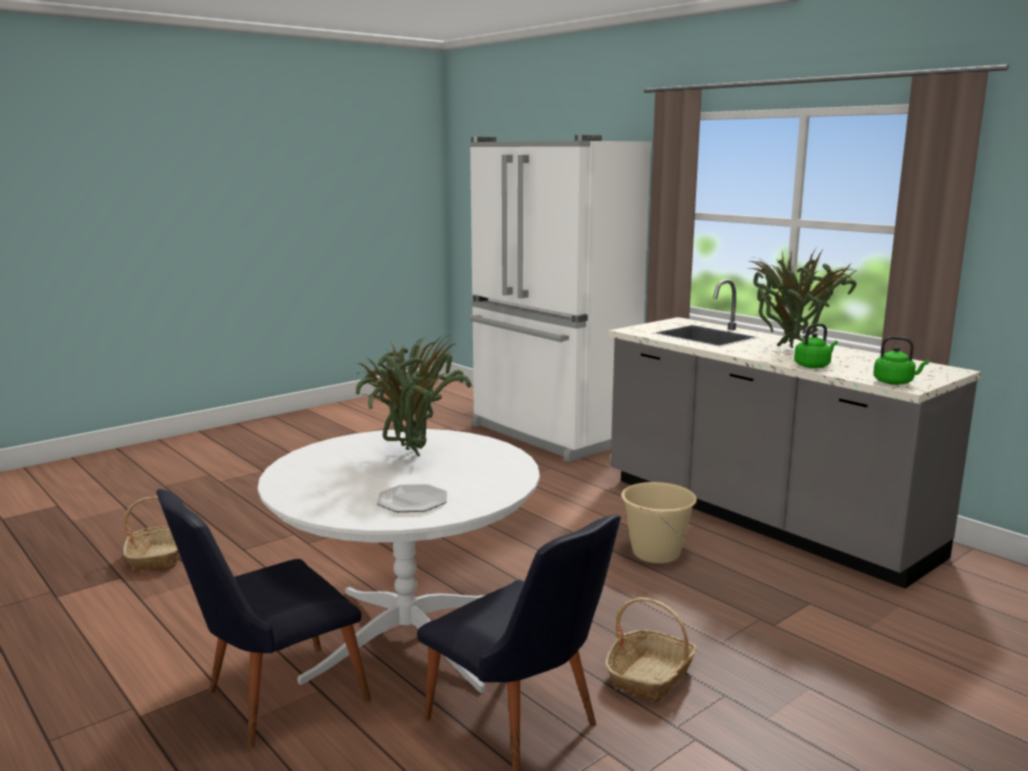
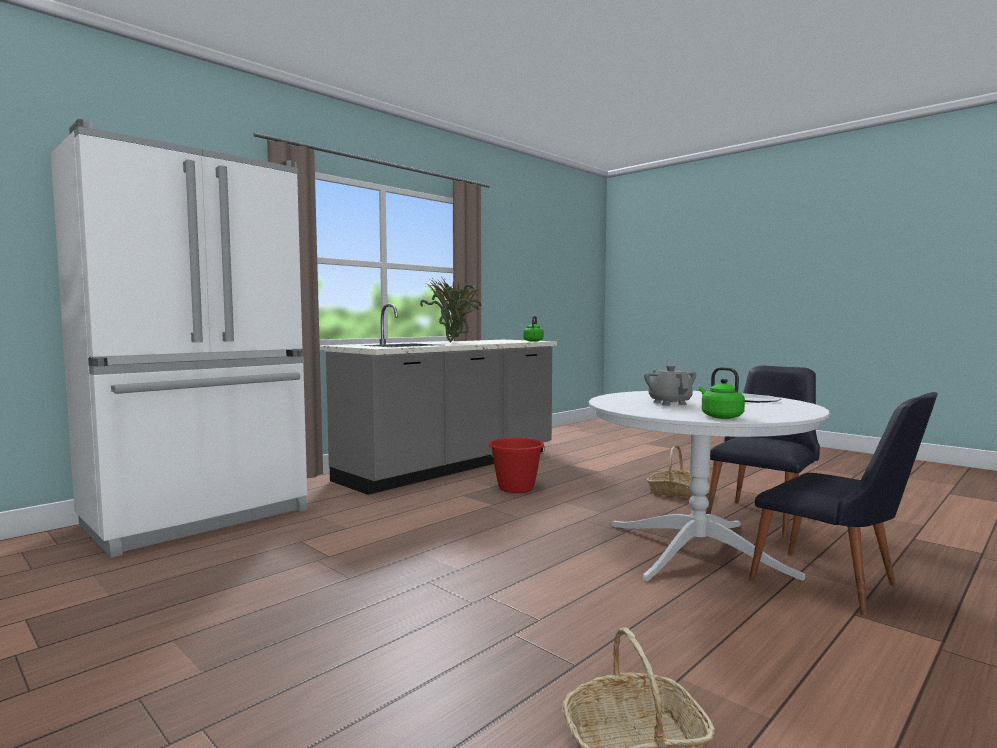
camera: 95 degrees left, 10 degrees down
potted plant [356,335,472,456] -> grey teapot [644,365,696,405]
beige bucket [621,482,697,564] -> red bucket [488,438,545,493]
green kettle [794,323,838,368] -> green kettle moved to [699,367,745,419]

